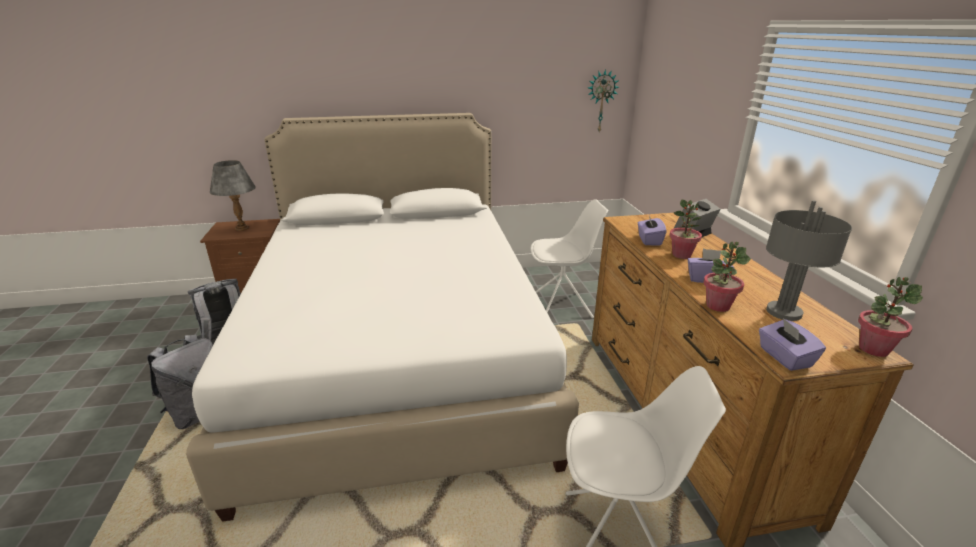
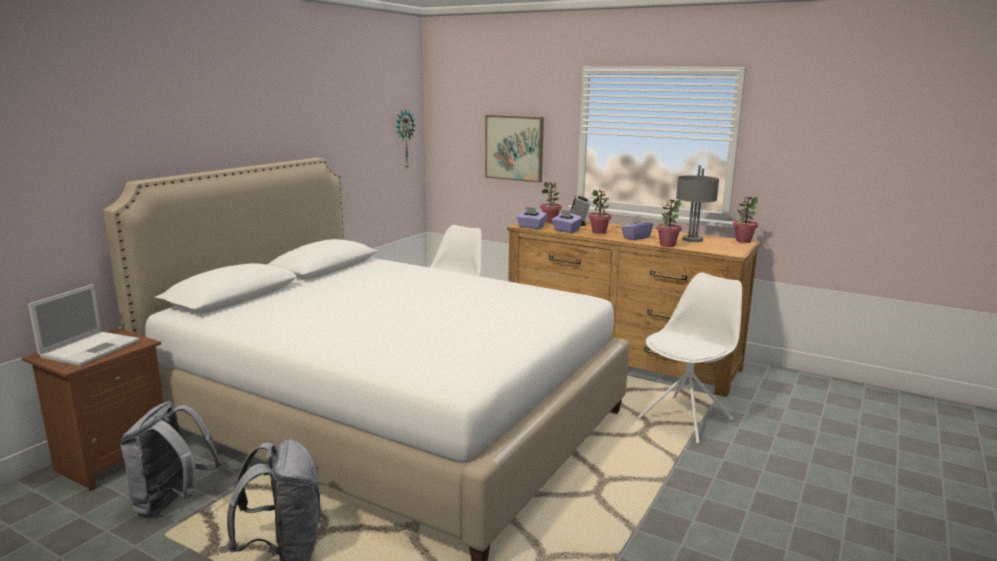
camera: 50 degrees left, 10 degrees down
grey table lamp [210,160,256,231] -> laptop [28,284,140,366]
purple tissue box [759,318,826,371] -> purple tissue box moved to [517,207,547,229]
none -> picture [485,115,544,183]
none -> potted plant [540,182,562,223]

